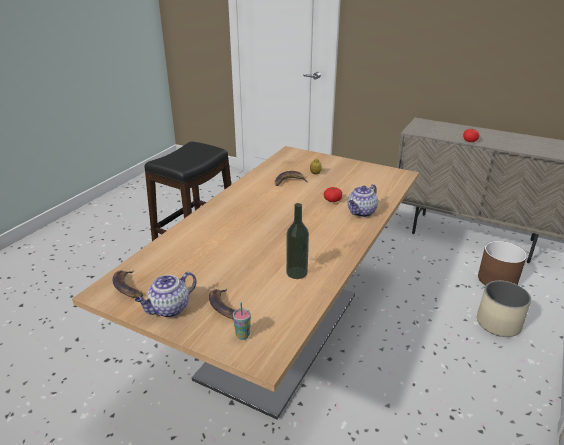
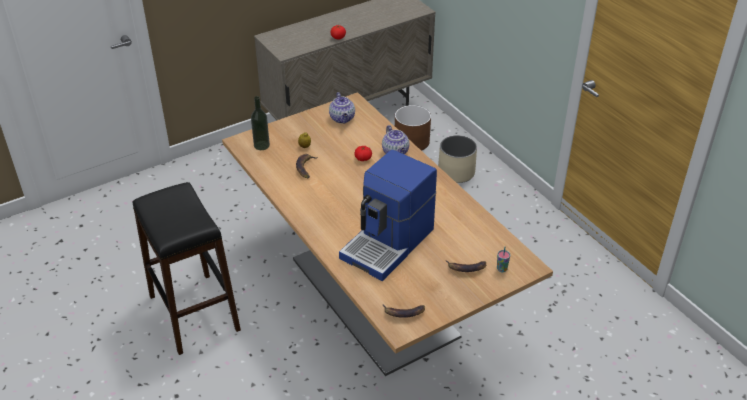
camera: 60 degrees left, 10 degrees up
teapot [135,272,197,317] -> teapot moved to [329,92,355,124]
bottle [286,203,309,279] -> bottle moved to [251,96,270,150]
none -> coffee machine [339,150,437,281]

